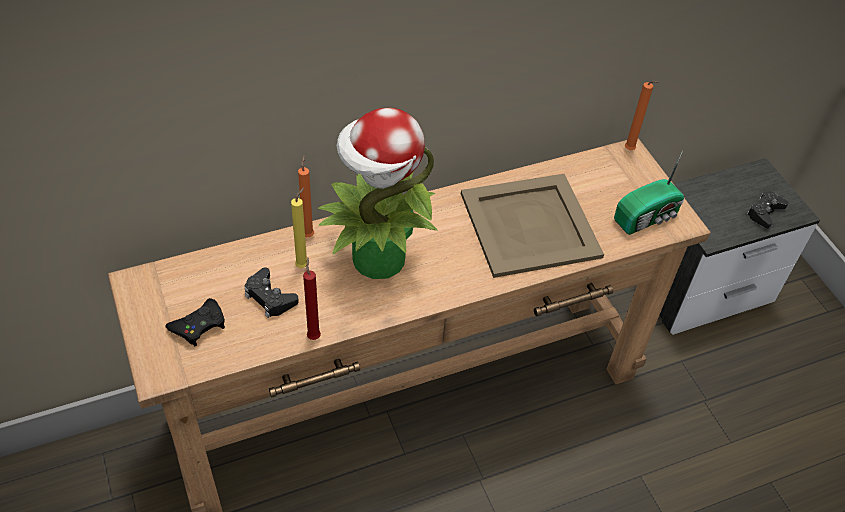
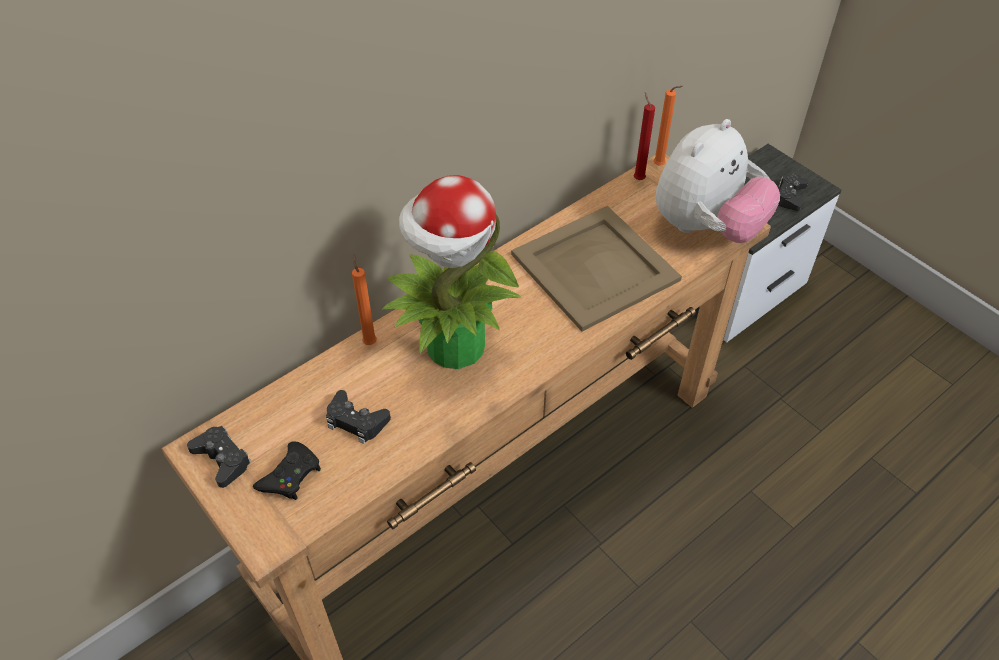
camera: 15 degrees left, 0 degrees up
yellow candle [291,187,307,268] -> none
red candle [303,258,321,340] -> red candle moved to [633,92,655,180]
radio [614,151,684,235] -> plush toy [655,119,780,243]
none -> black game controller [187,426,251,488]

